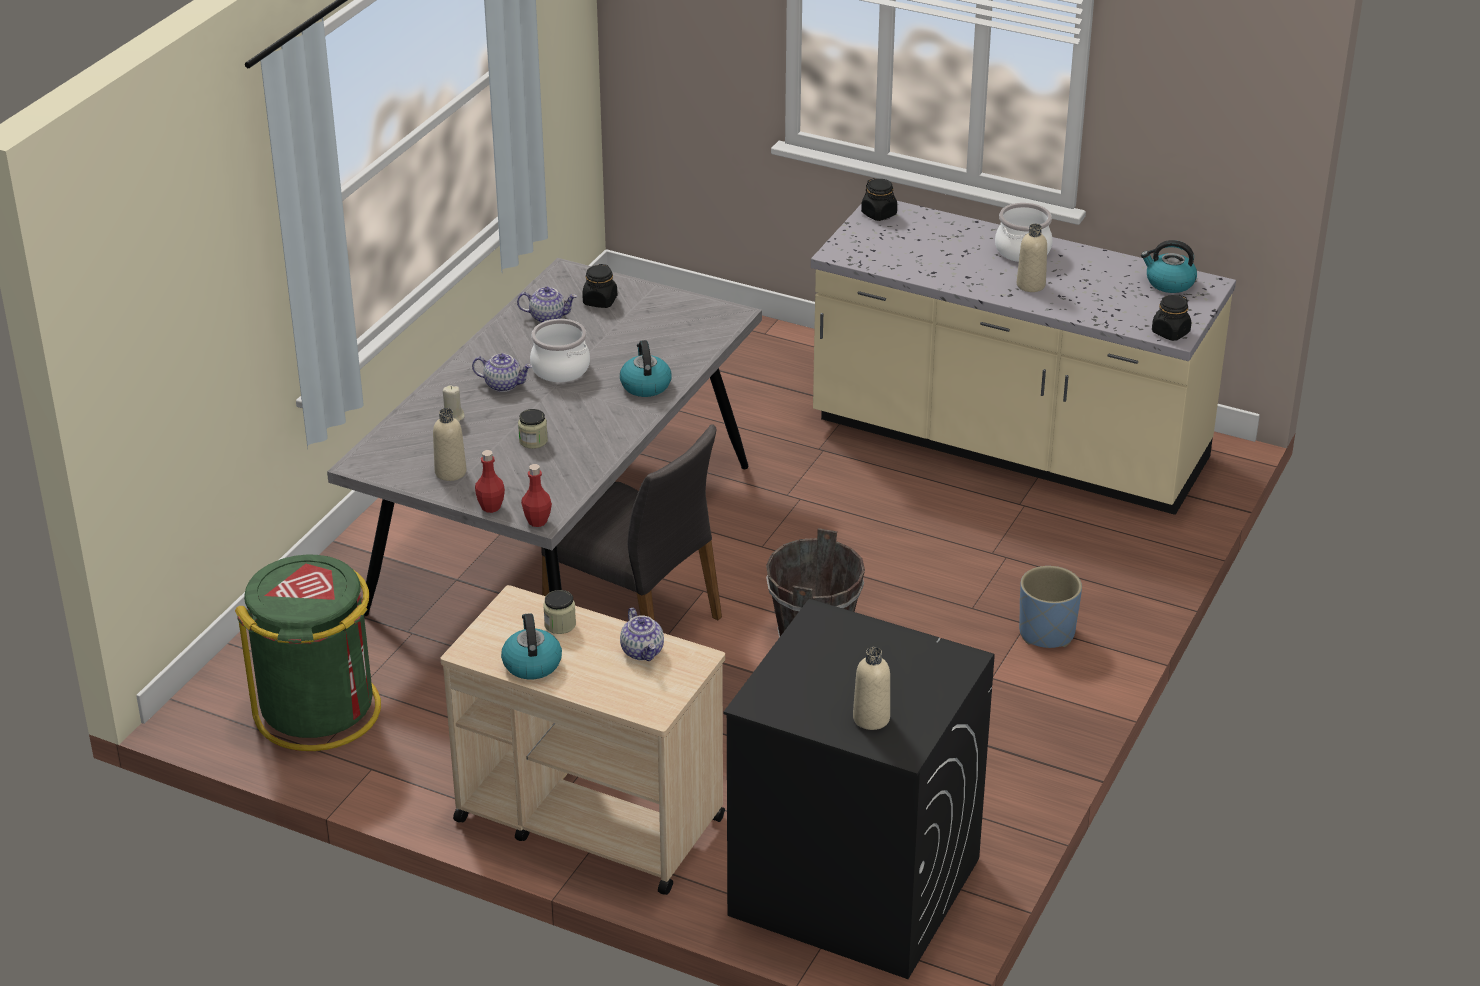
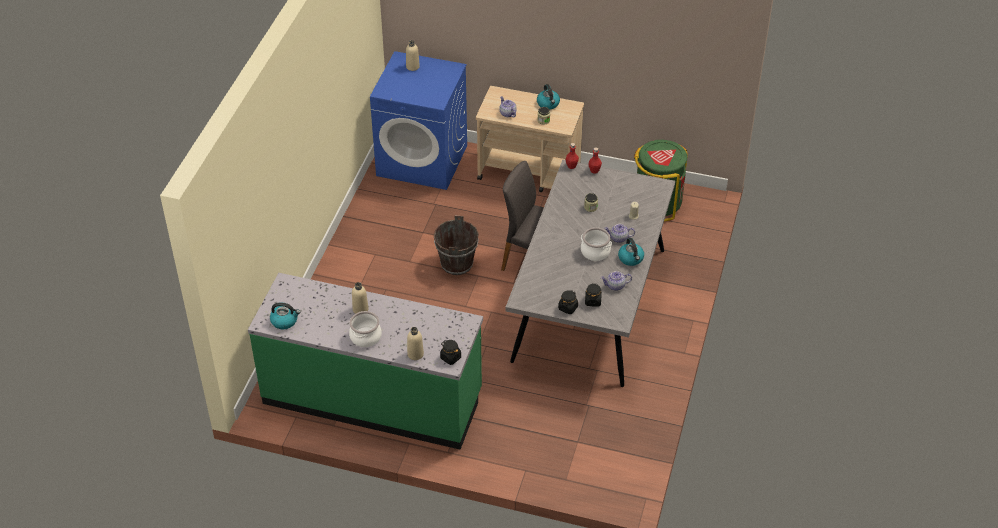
camera: 170 degrees right, 10 degrees up
beige bottle [433,408,466,481] -> beige bottle moved to [407,327,424,360]
kettle [620,340,672,397] -> kettle moved to [618,238,644,266]
black washing machine [724,599,995,979] -> blue washing machine [370,51,467,190]
beige counter [811,201,1236,515] -> green counter [248,273,483,450]
blue planter [1019,566,1082,648] -> none
black jar [1152,295,1192,341] -> black jar moved to [558,290,578,314]

